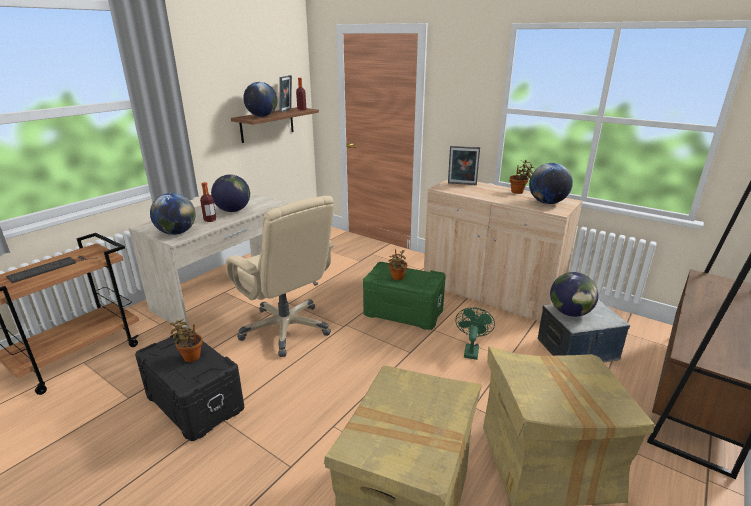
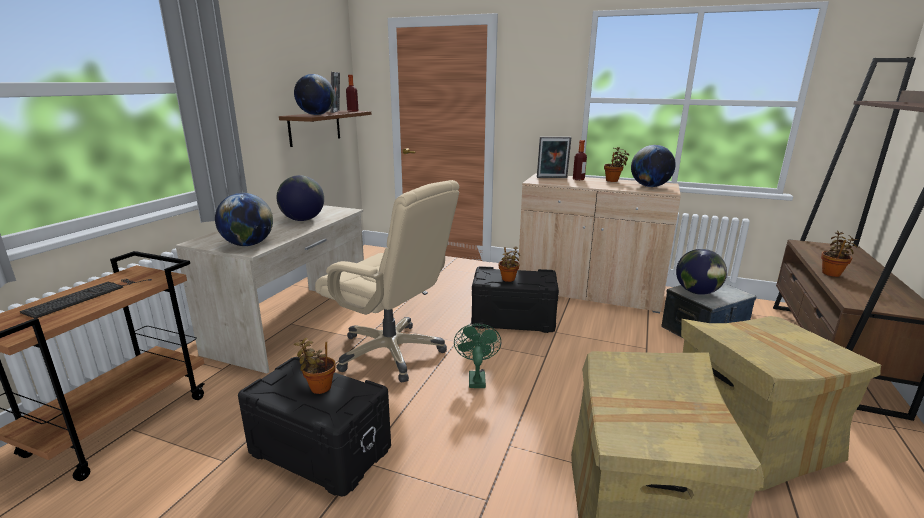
camera: 15 degrees left, 5 degrees down
bottle [200,182,216,222] -> bottle moved to [573,140,587,180]
green storage box [363,262,446,330] -> black storage box [471,266,559,333]
green fan [455,307,495,360] -> green fan moved to [454,323,501,388]
none -> potted plant [821,230,858,277]

